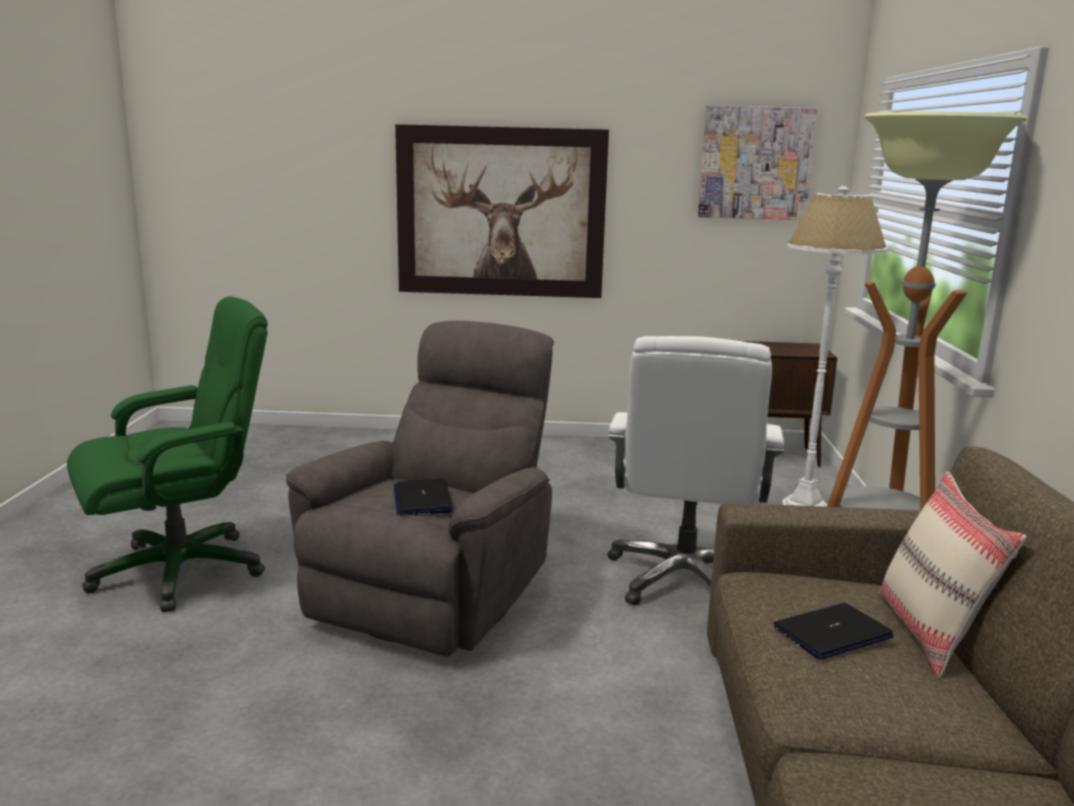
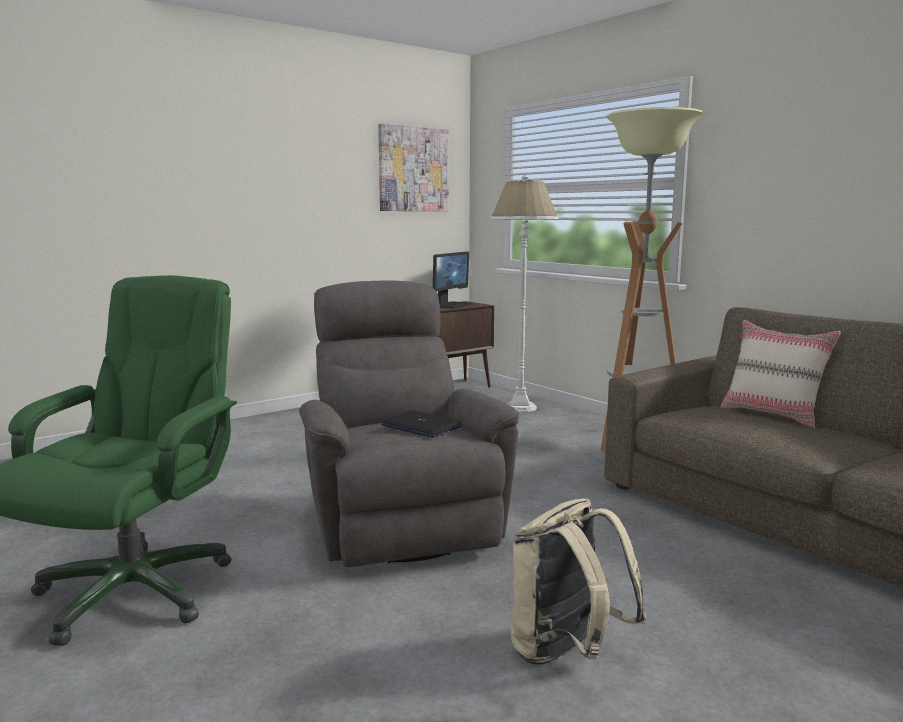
camera: 40 degrees left, 5 degrees down
picture [395,124,609,298] -> none
white office chair [608,336,784,605] -> none
laptop [773,603,894,659] -> none
none -> monitor [433,252,473,309]
none -> beige backpack [511,498,646,665]

